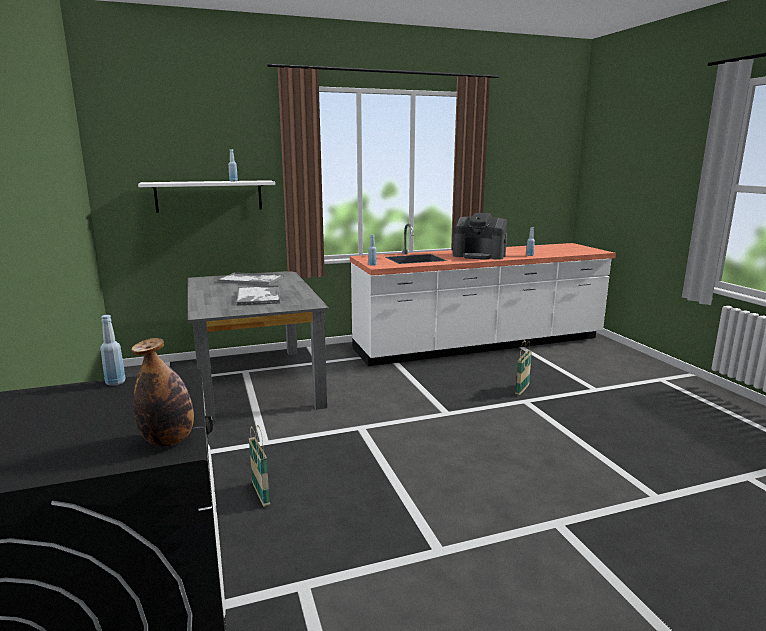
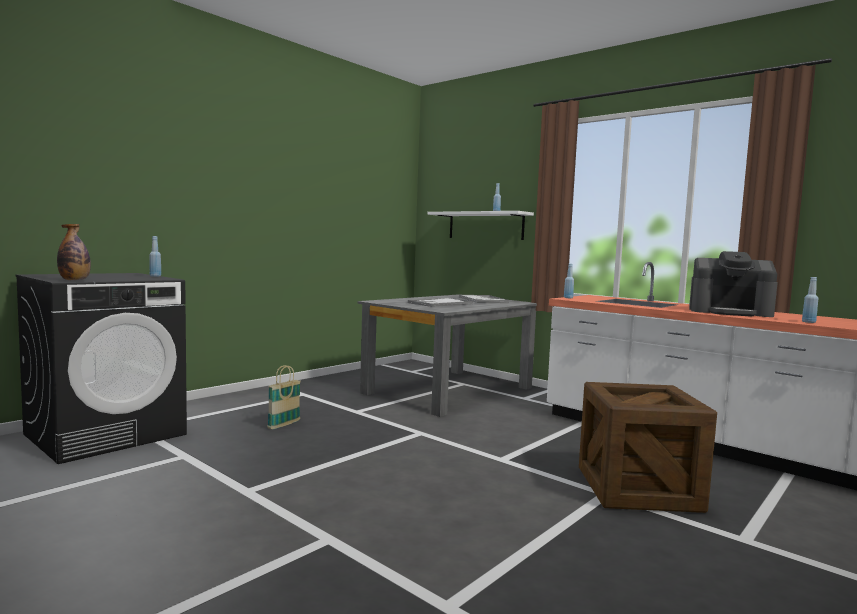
camera: 60 degrees right, 10 degrees down
coffee machine [453,213,507,260] -> coffee machine turned 60 degrees counterclockwise [689,251,778,317]
basket [515,340,532,395] -> crate [579,382,717,513]

